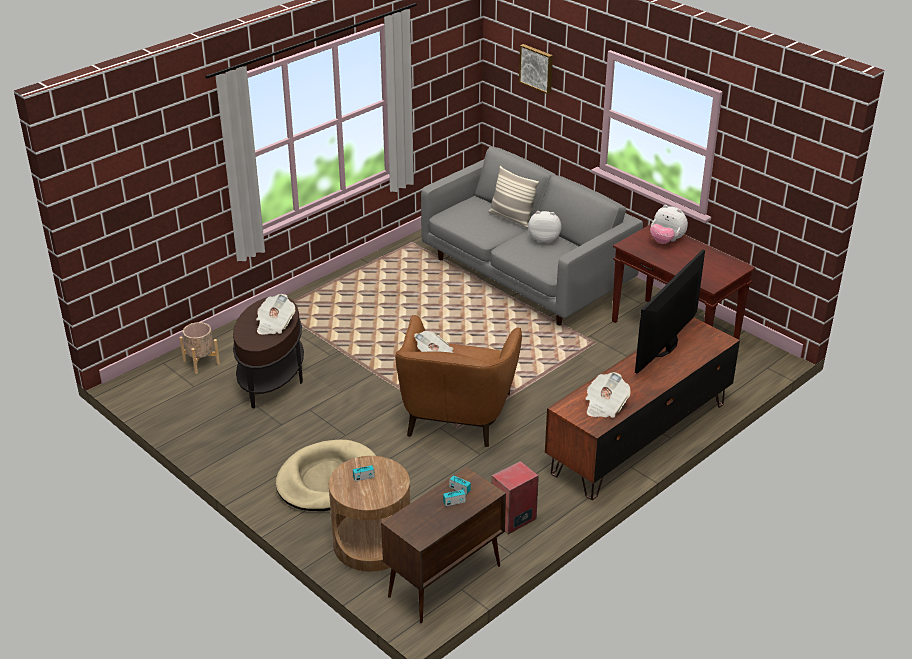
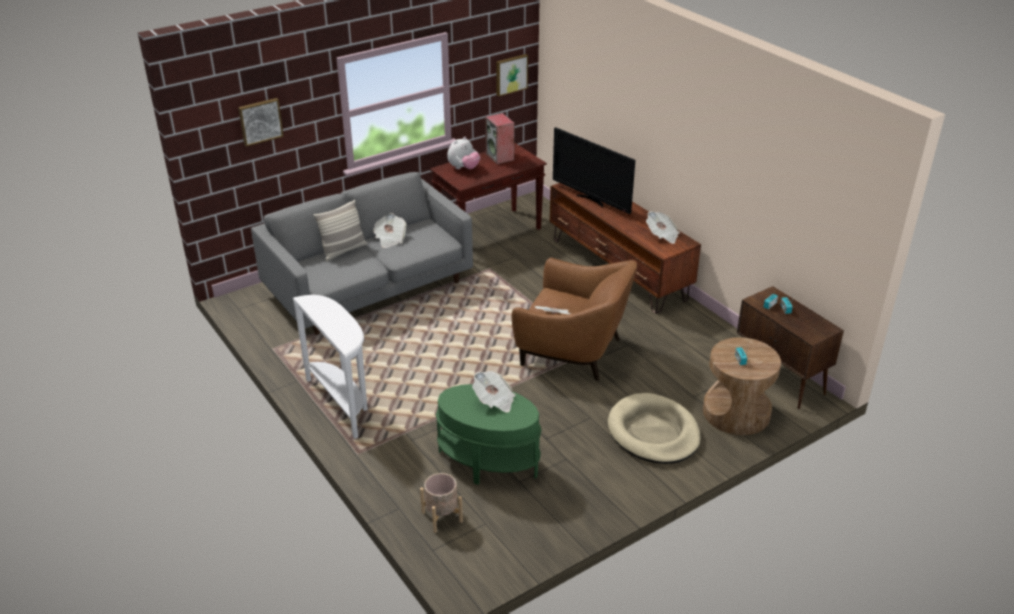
camera: 80 degrees left, 0 degrees up
brown side table [233,296,304,409] -> green side table [436,384,541,485]
speaker [492,461,539,534] -> speaker moved to [485,113,514,164]
plush toy [528,211,561,244] -> newspaper [373,213,407,248]
none -> white console table [292,295,368,439]
none -> picture [496,54,528,96]

